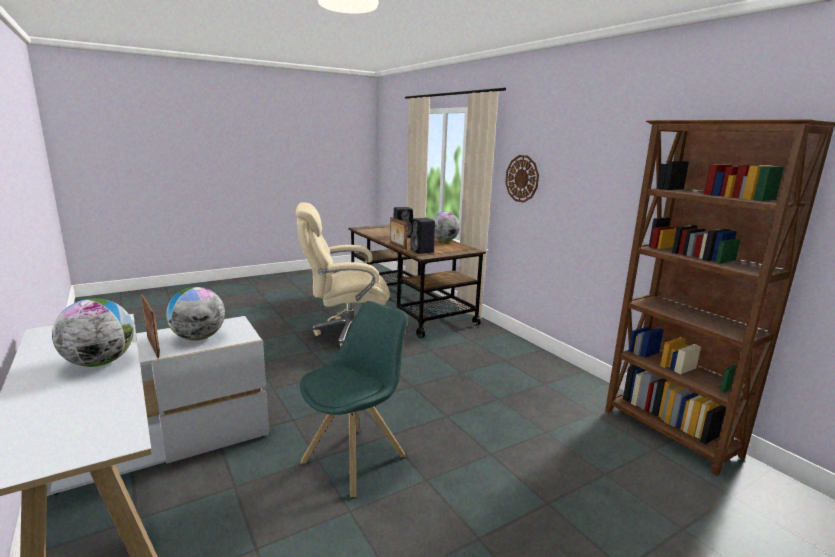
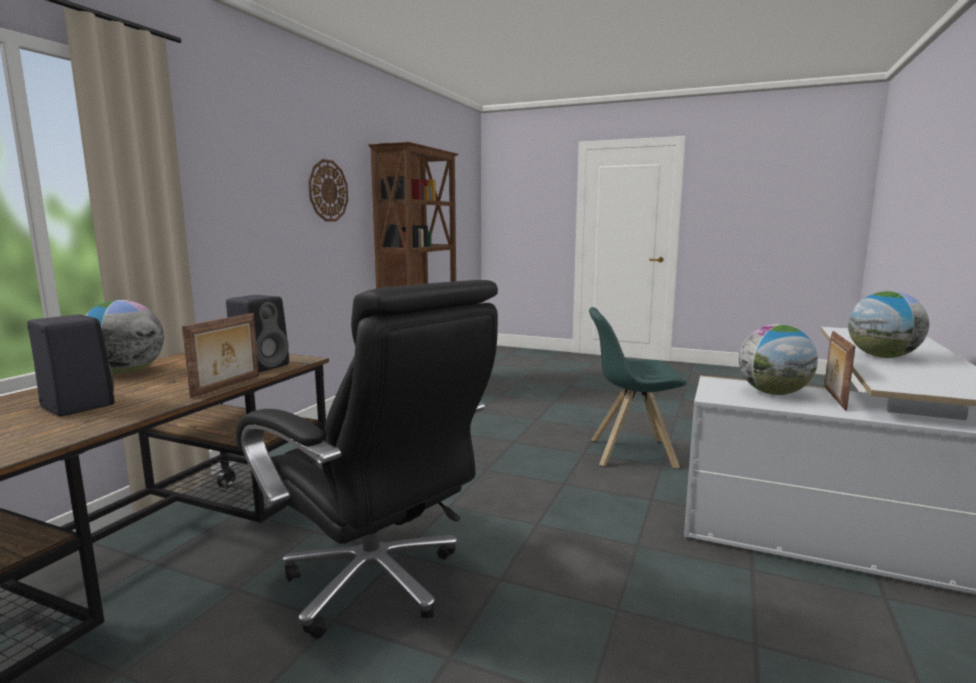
camera: 125 degrees left, 5 degrees down
beige office chair [296,202,390,346] -> black office chair [236,280,498,638]
wall clock [505,155,539,203] -> wall clock moved to [308,159,348,222]

